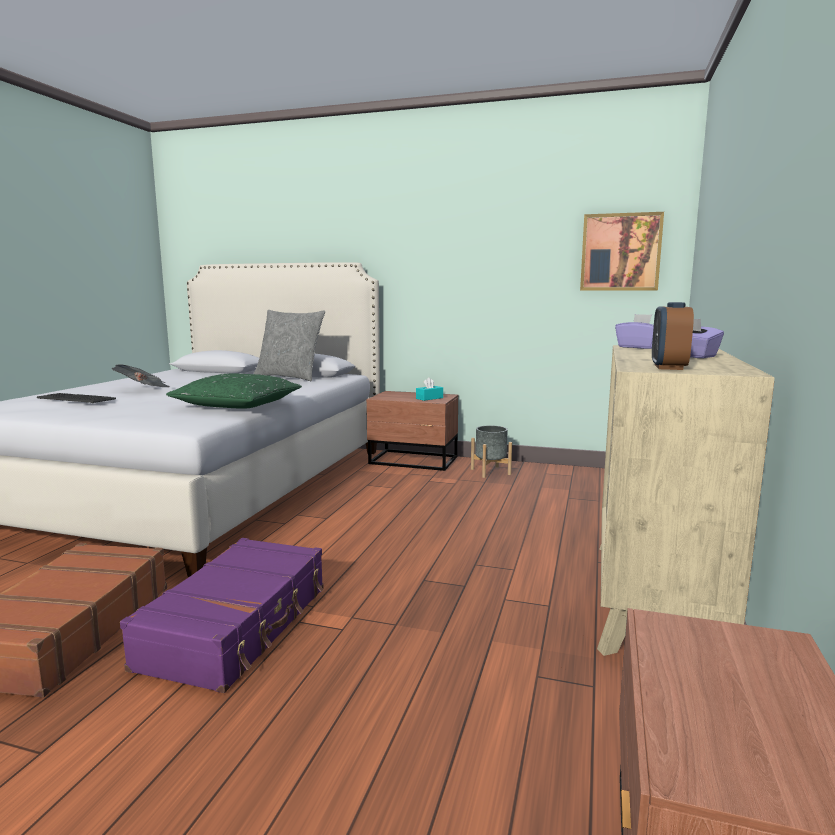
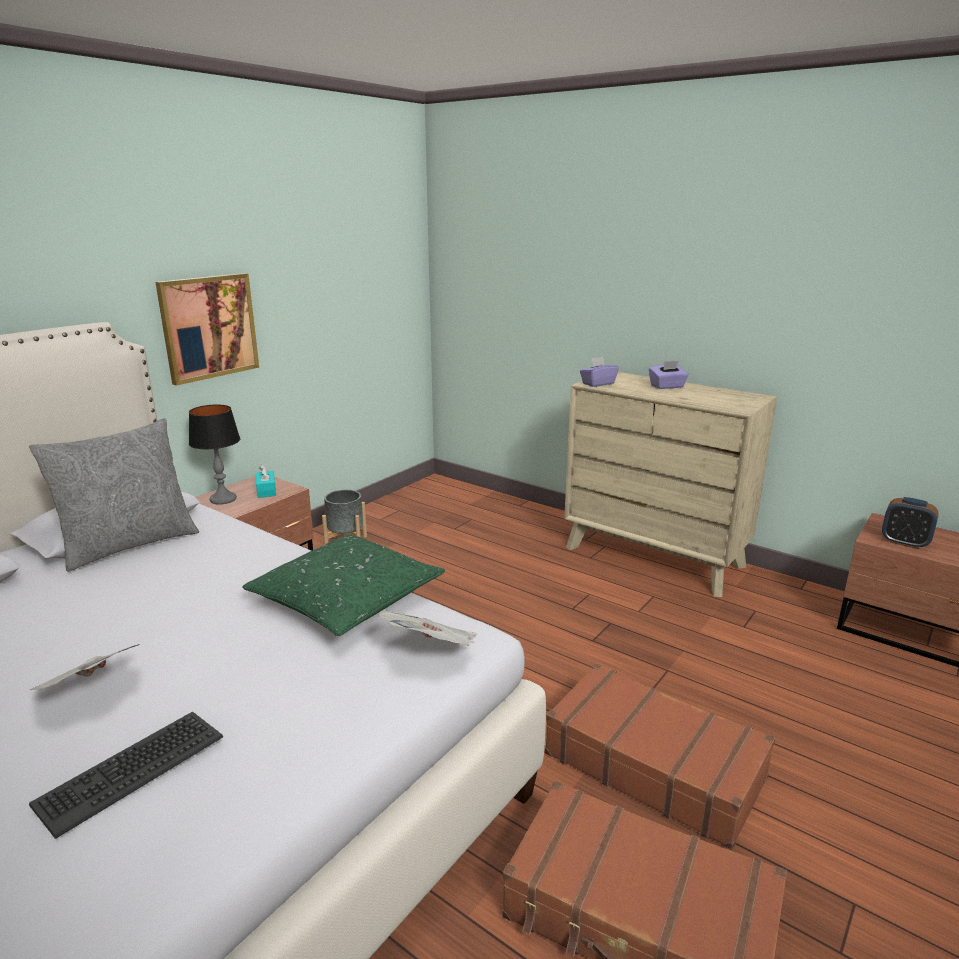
camera: 70 degrees left, 10 degrees up
purple suitcase [120,538,323,693] -> brown suitcase [545,664,775,850]
picture [580,212,664,291] -> picture moved to [155,273,259,386]
alarm clock [652,302,694,370] -> alarm clock moved to [882,497,939,549]
none -> table lamp [189,405,240,504]
none -> newspaper [378,611,477,646]

